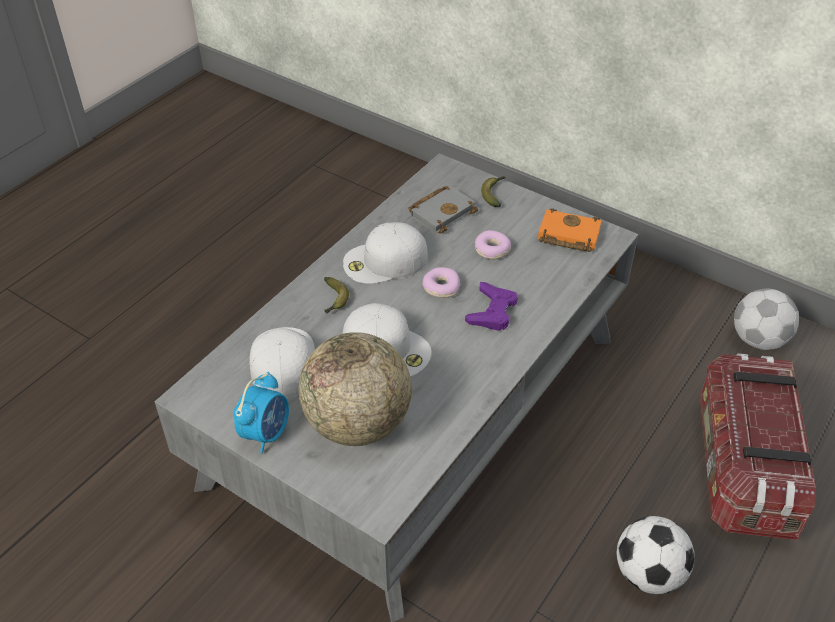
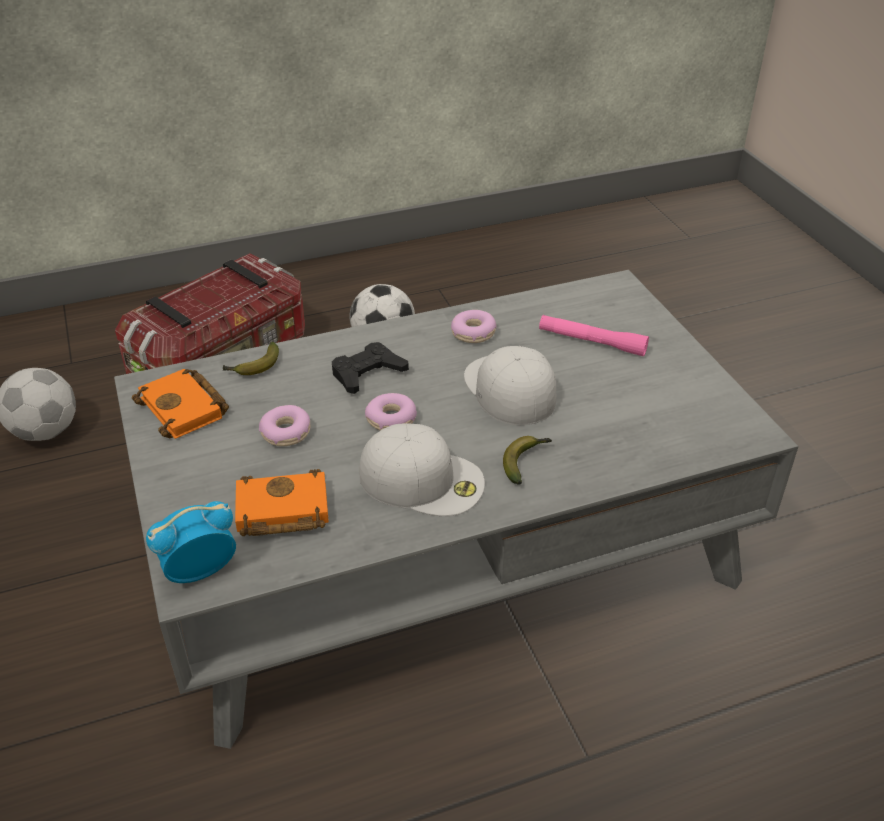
camera: 145 degrees left, 5 degrees down
alarm clock [233,372,289,454] -> alarm clock moved to [146,501,236,583]
white cap [249,327,315,398] -> none
globe [298,332,412,446] -> pink flashlight [539,315,649,357]
grey book [408,186,478,234] -> orange book [235,469,329,536]
purple game controller [465,282,518,331] -> black game controller [332,342,409,394]
banana [481,176,505,207] -> banana moved to [223,342,279,375]
none -> donut [451,310,496,343]

